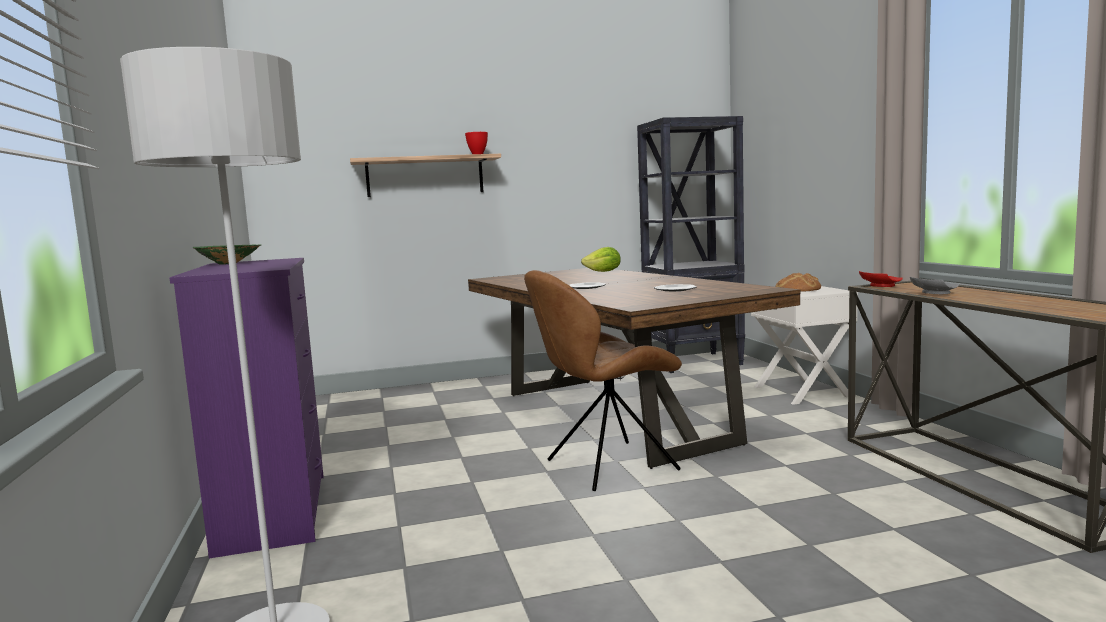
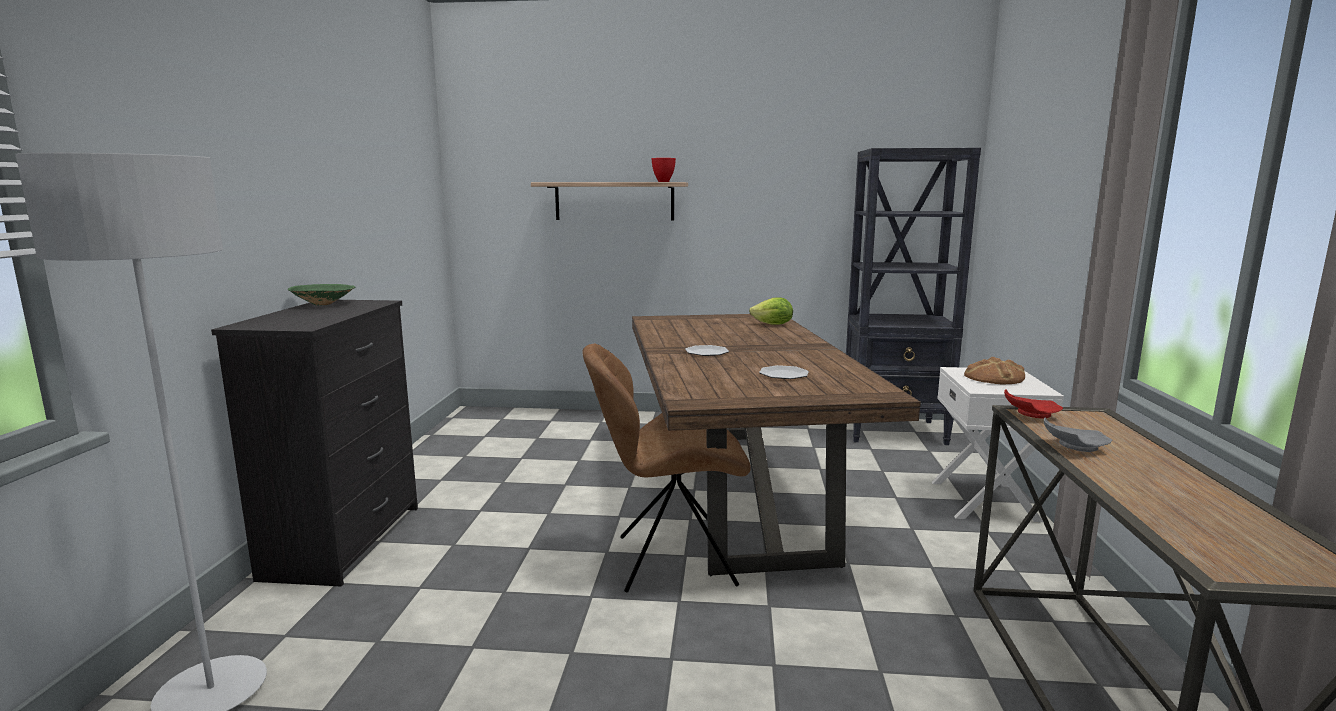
camera: 20 degrees right, 5 degrees up
purple dresser [169,258,324,559] -> black dresser [211,300,418,587]

